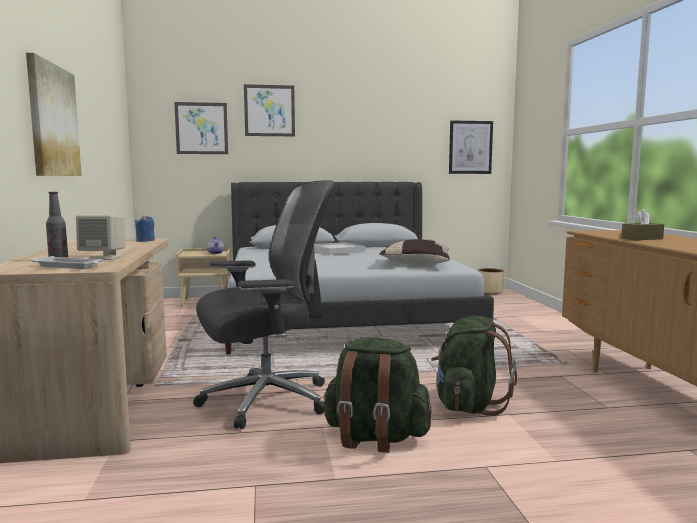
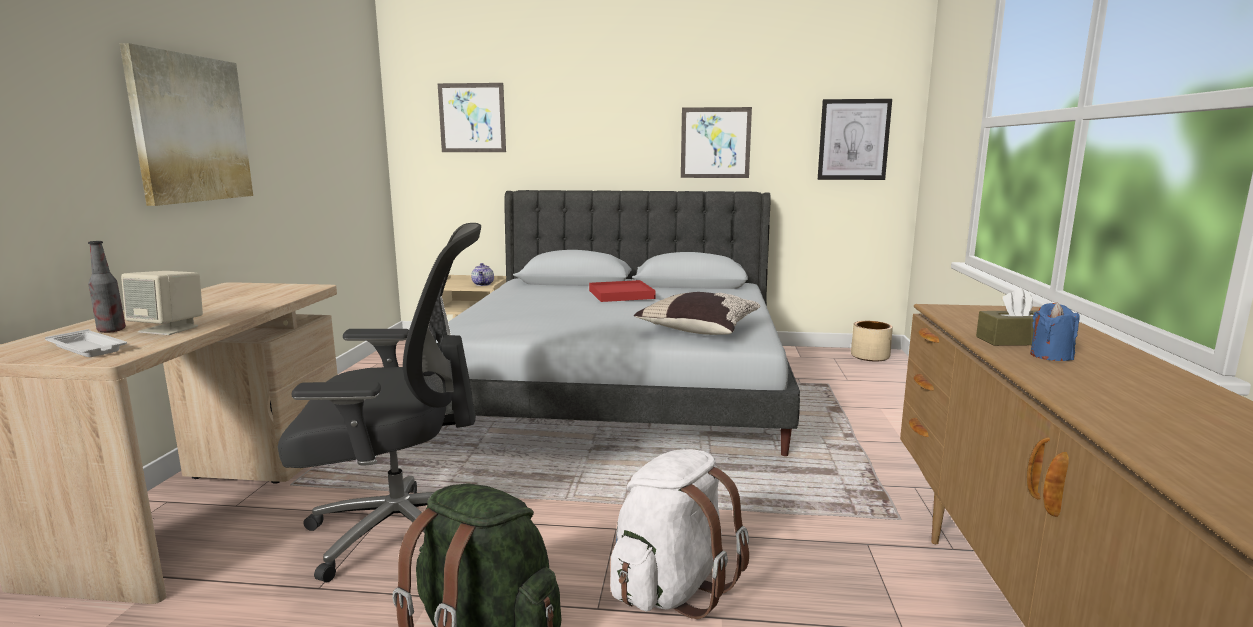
camera: 15 degrees right, 5 degrees up
blue candle [135,215,155,242] -> blue candle moved to [1030,302,1080,361]
picture [244,84,295,136] -> picture moved to [681,107,752,178]
white tray [314,242,365,255] -> red tray [589,280,656,302]
green backpack [431,316,517,416] -> white backpack [610,449,749,619]

